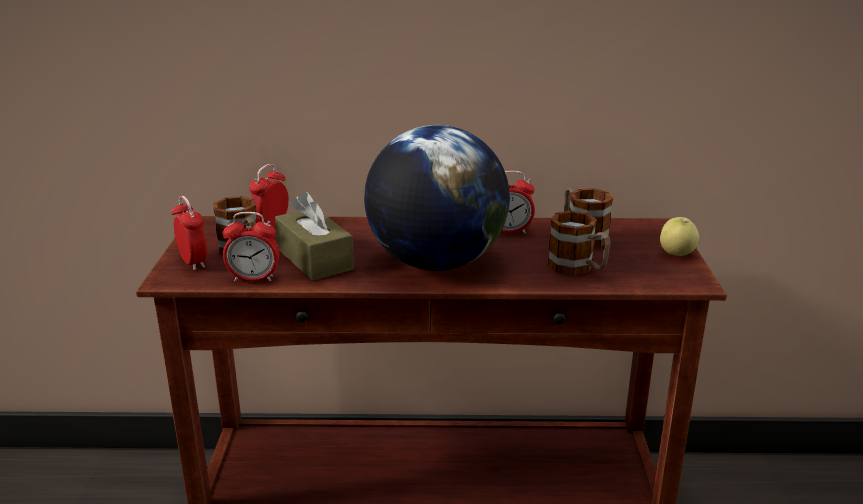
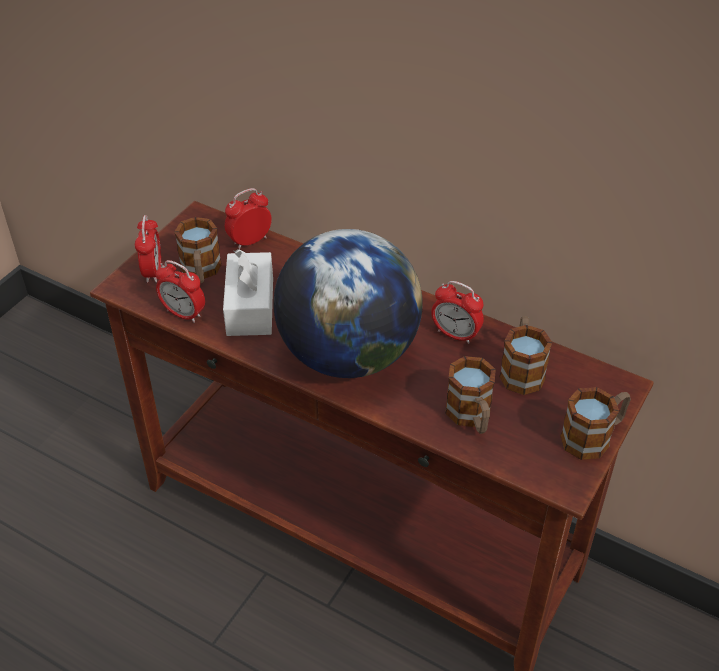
camera: 30 degrees right, 20 degrees up
brown tissue box [275,192,354,281] -> white tissue box [223,249,273,336]
apple [660,217,699,256] -> mug [560,387,631,460]

